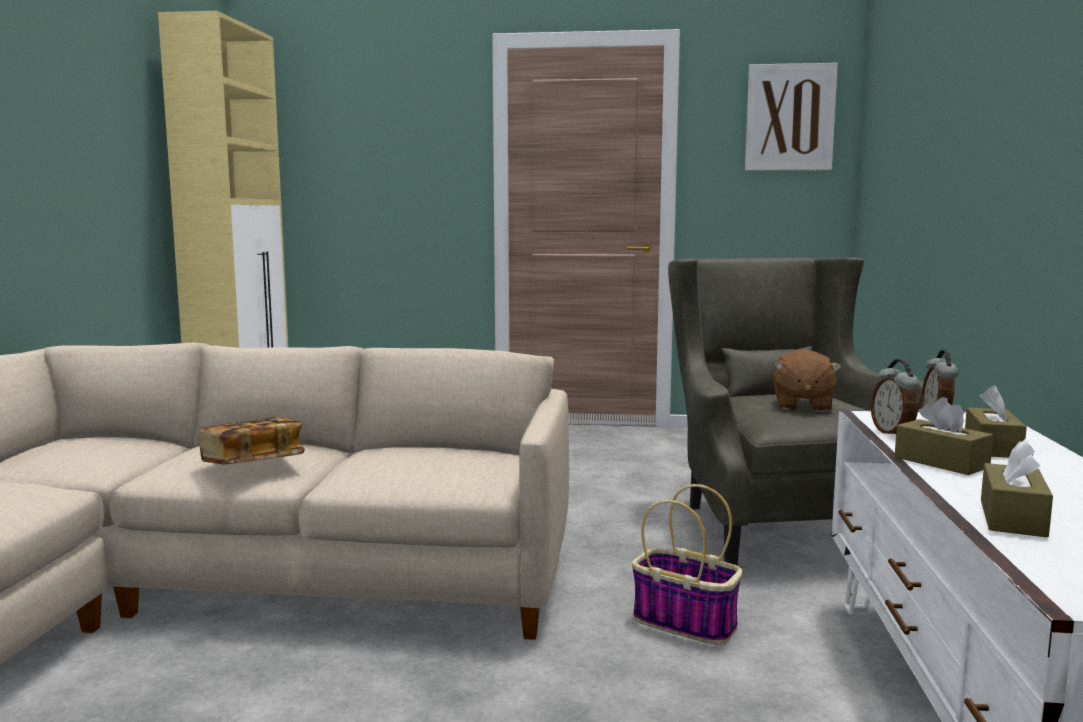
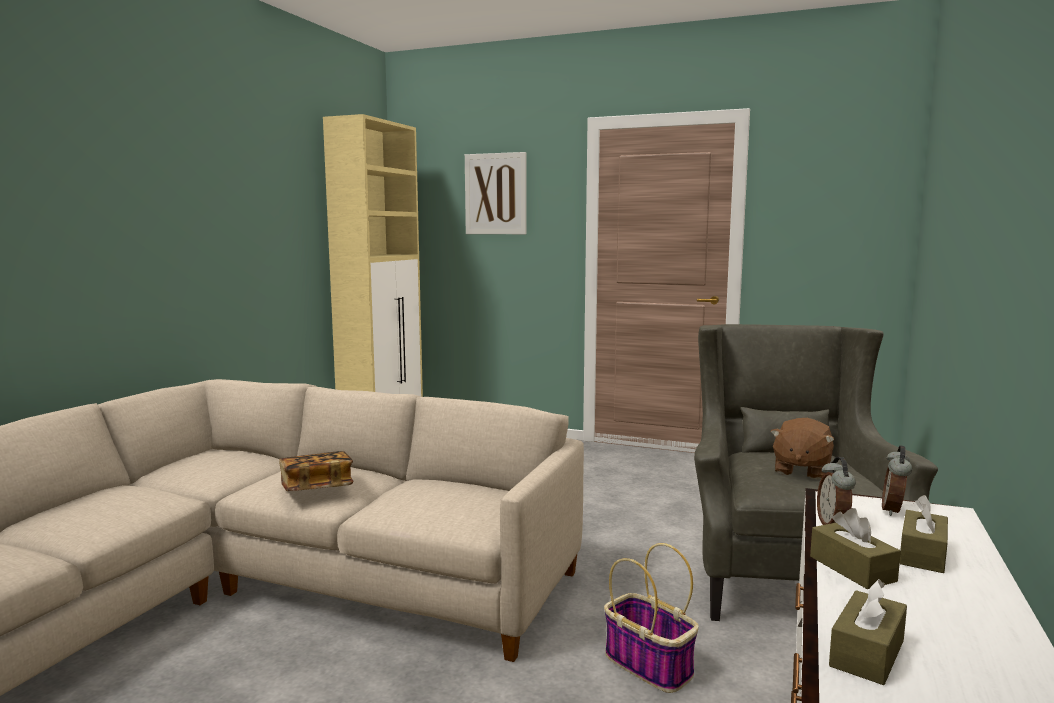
camera: 15 degrees right, 0 degrees up
picture [745,63,838,170] -> picture moved to [465,152,526,234]

